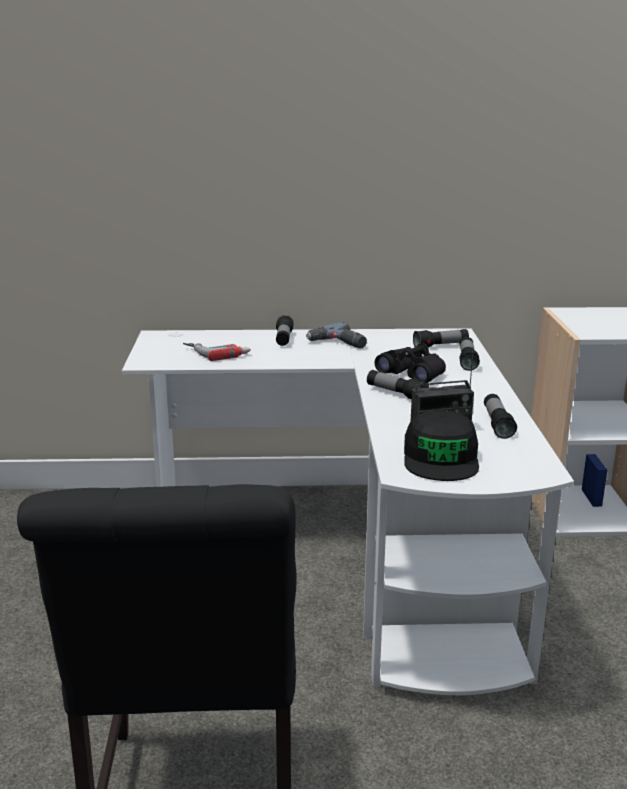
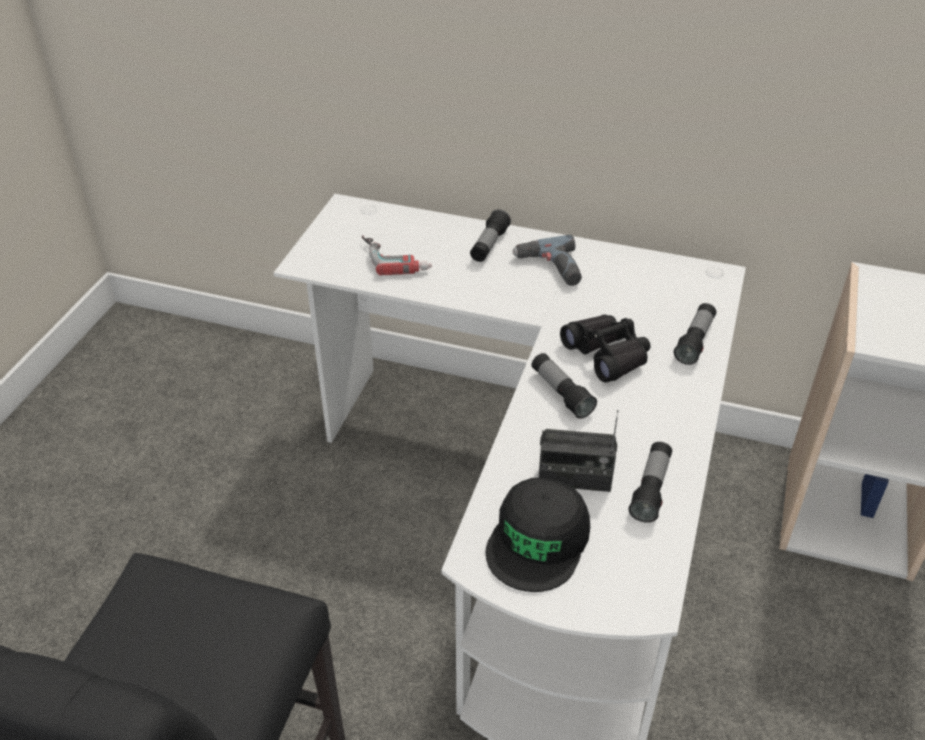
camera: 20 degrees right, 20 degrees up
flashlight [413,329,469,348] -> none

